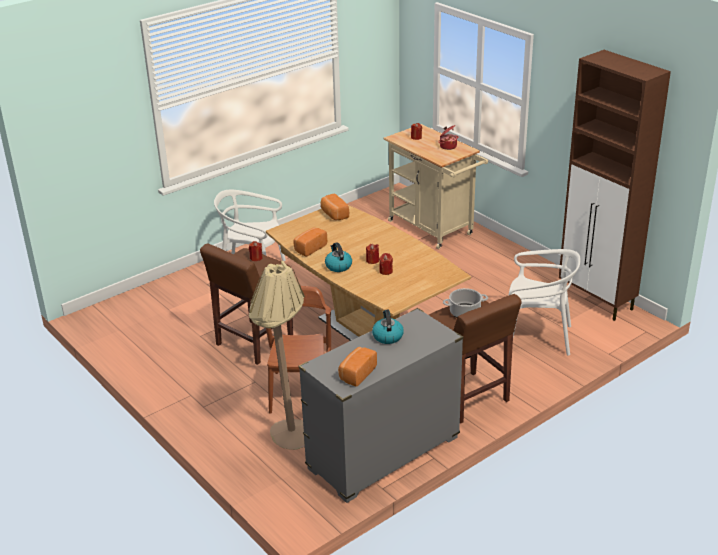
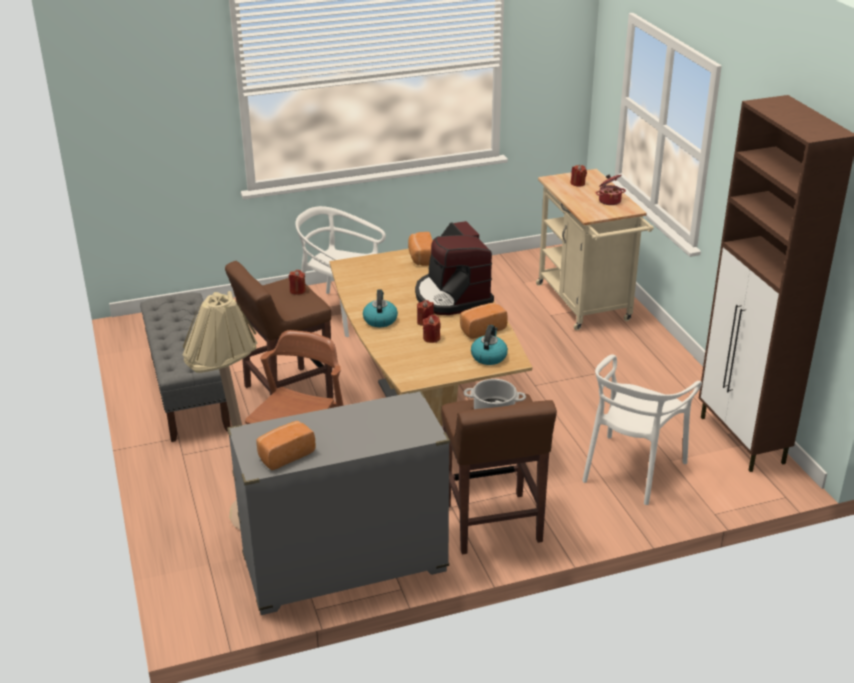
camera: 20 degrees right, 0 degrees up
bread [294,227,327,257] -> bread moved to [460,303,508,339]
kettle [372,310,404,344] -> kettle moved to [471,325,508,365]
white chair [509,249,580,356] -> white chair turned 90 degrees clockwise [582,354,702,505]
none -> grey bench [140,293,231,442]
none -> coffee machine [415,221,494,315]

